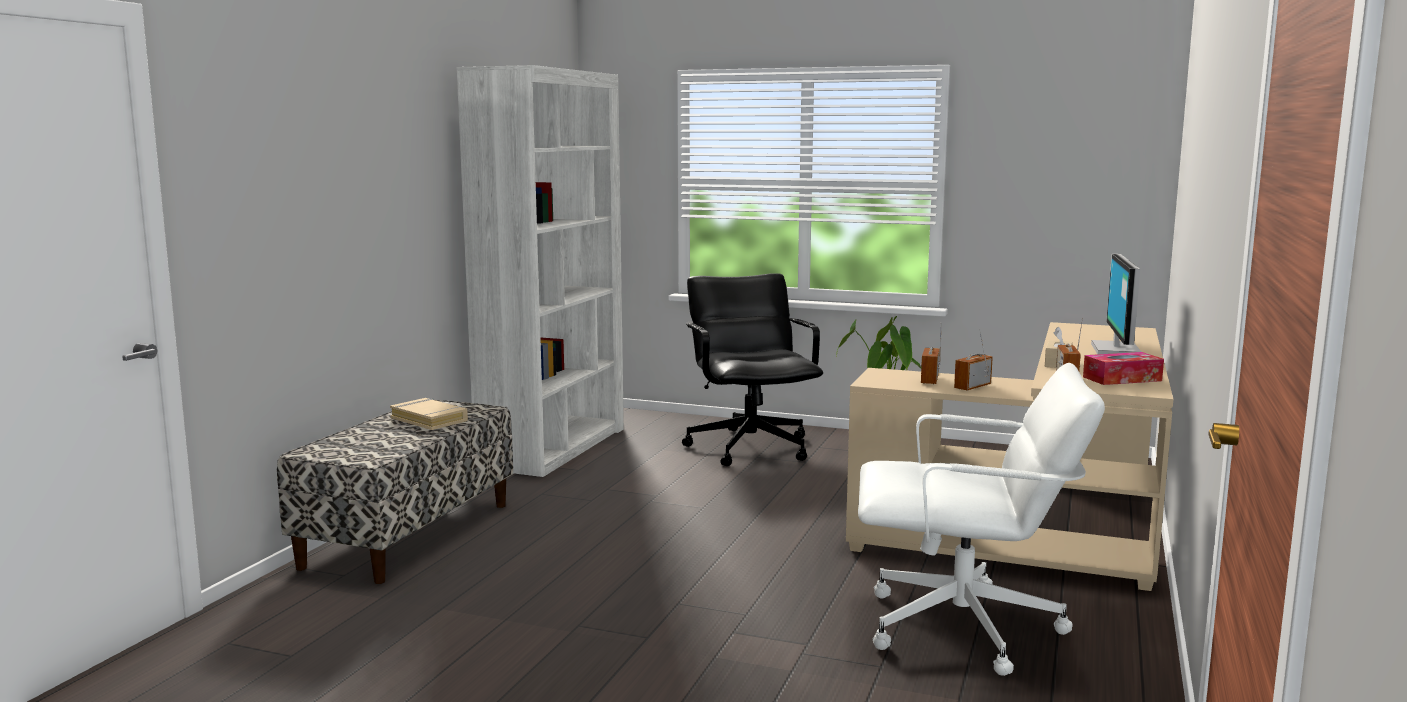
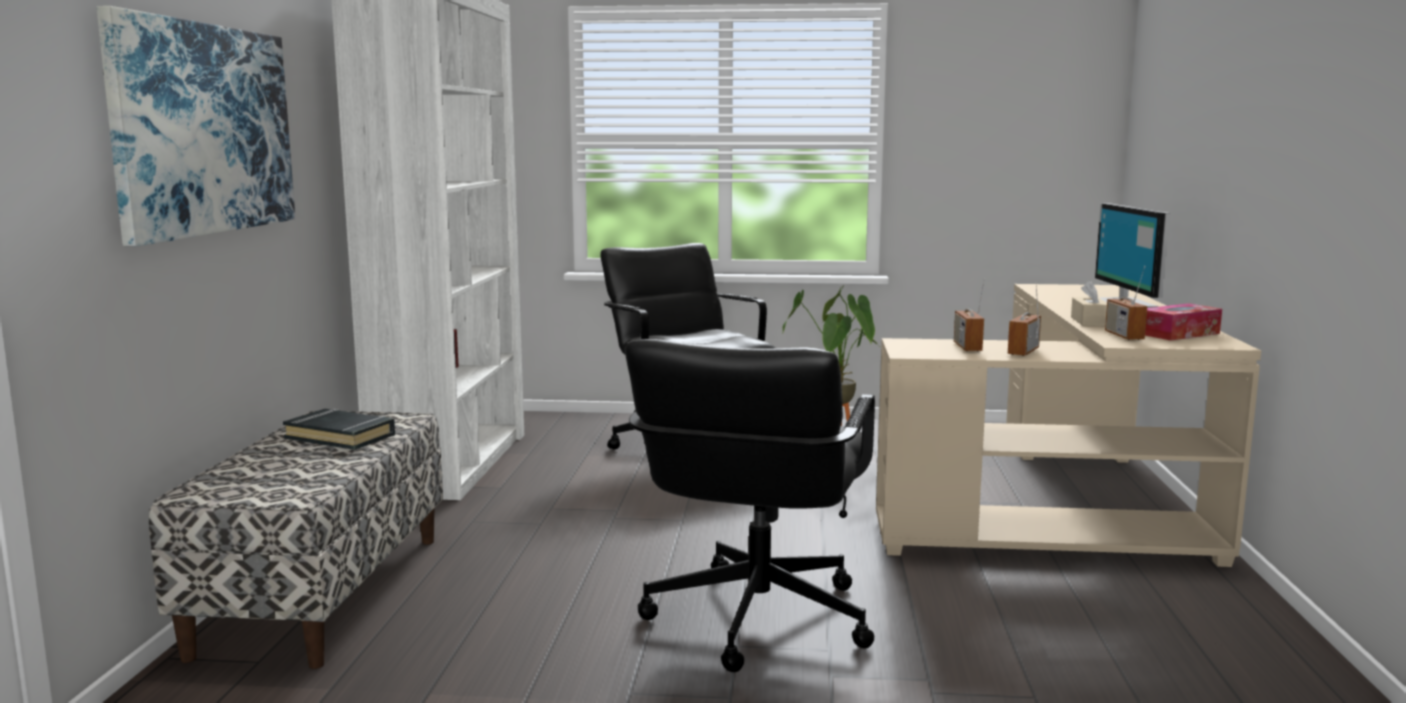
camera: 15 degrees left, 0 degrees up
beige book [390,398,468,430] -> black book [283,409,395,450]
white office chair [858,363,1105,676] -> none
none -> picture [96,6,295,246]
none -> black office chair [625,339,875,672]

